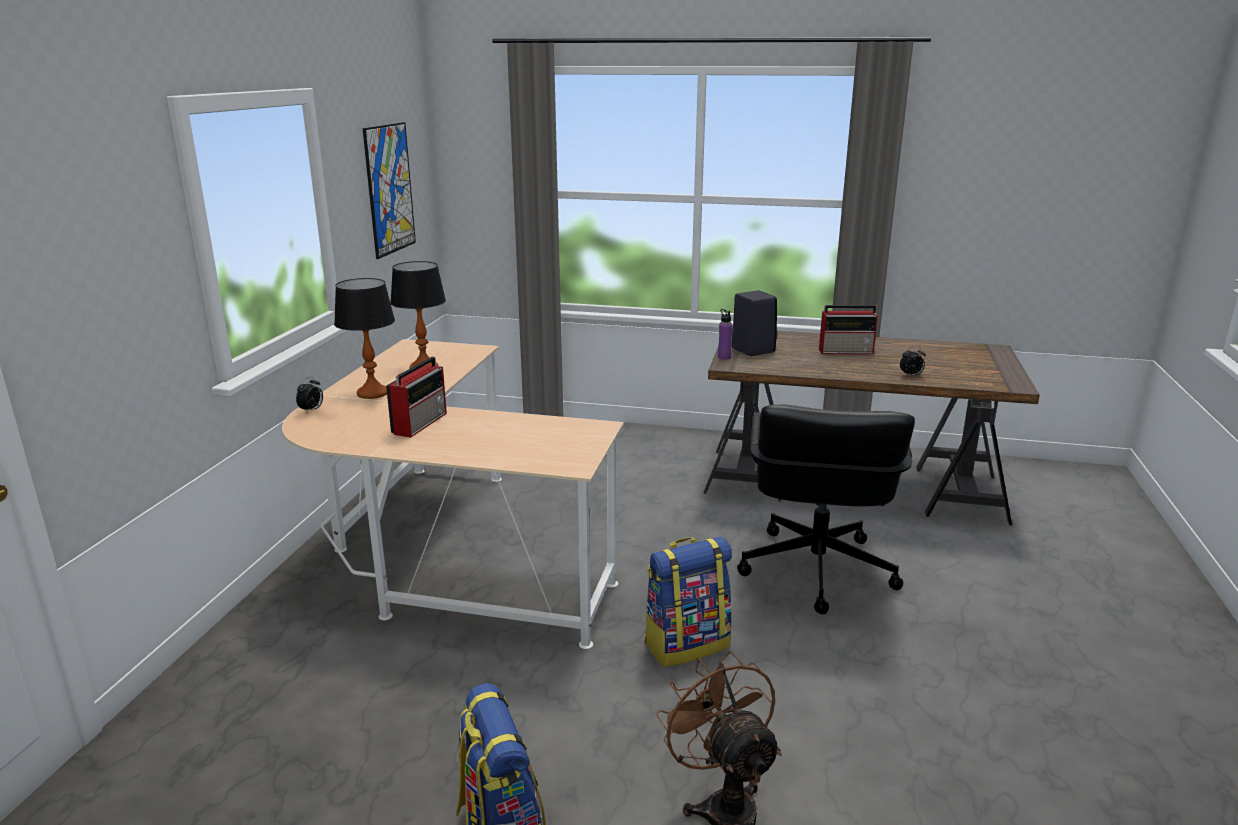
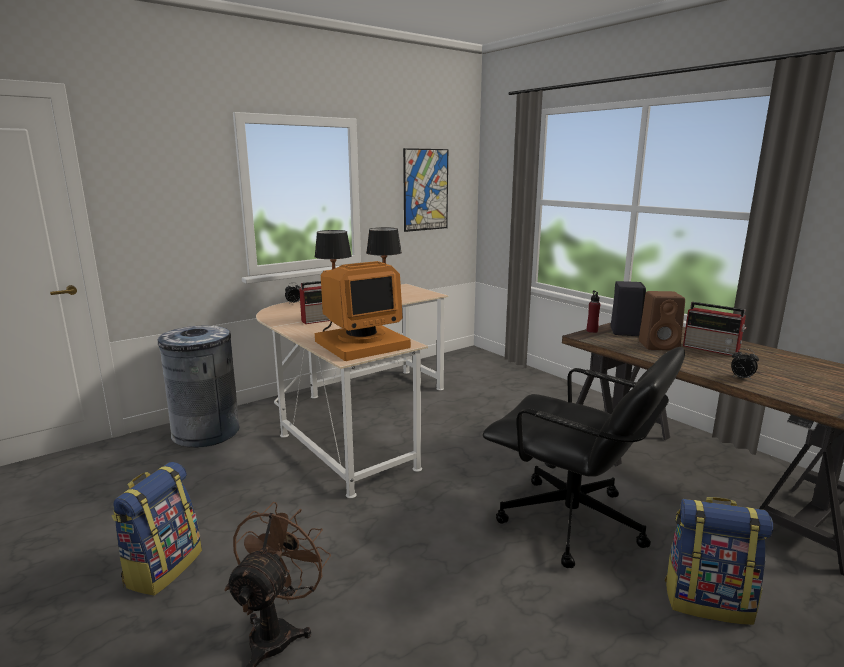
camera: 40 degrees right, 5 degrees down
backpack [644,536,732,667] -> backpack moved to [665,497,773,625]
purple bottle [718,309,732,359] -> red bottle [587,290,601,333]
black office chair [737,405,915,614] -> black office chair turned 105 degrees counterclockwise [483,347,685,568]
none -> grey trash can [158,326,240,448]
none -> monitor [315,261,411,361]
none -> brown speaker [639,291,685,350]

